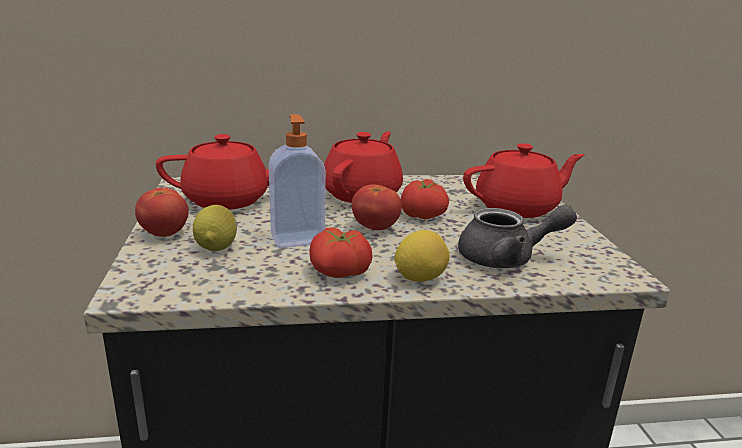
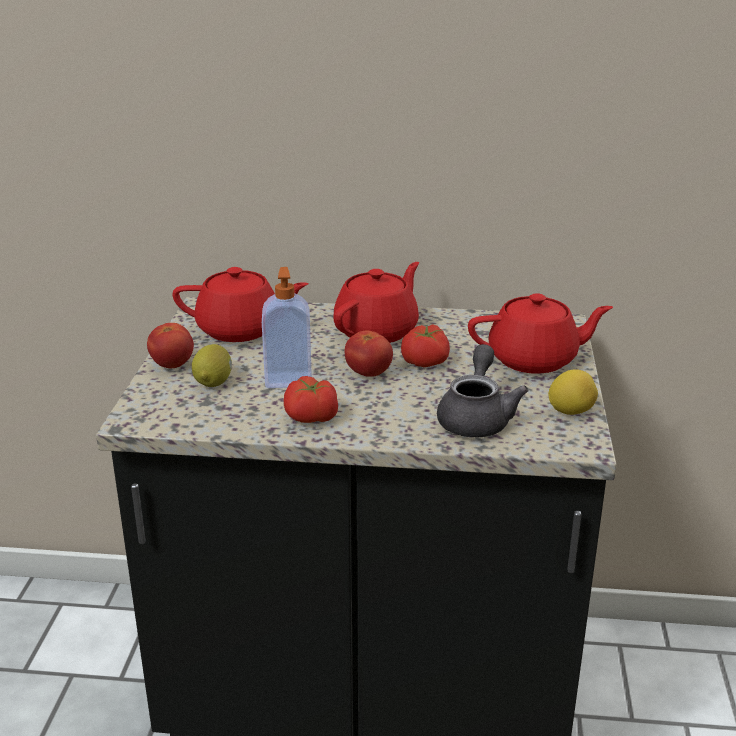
camera: 15 degrees right, 5 degrees up
lemon [394,230,450,282] -> lemon moved to [548,369,598,415]
grey teapot [458,205,577,268] -> grey teapot turned 90 degrees counterclockwise [437,344,529,437]

